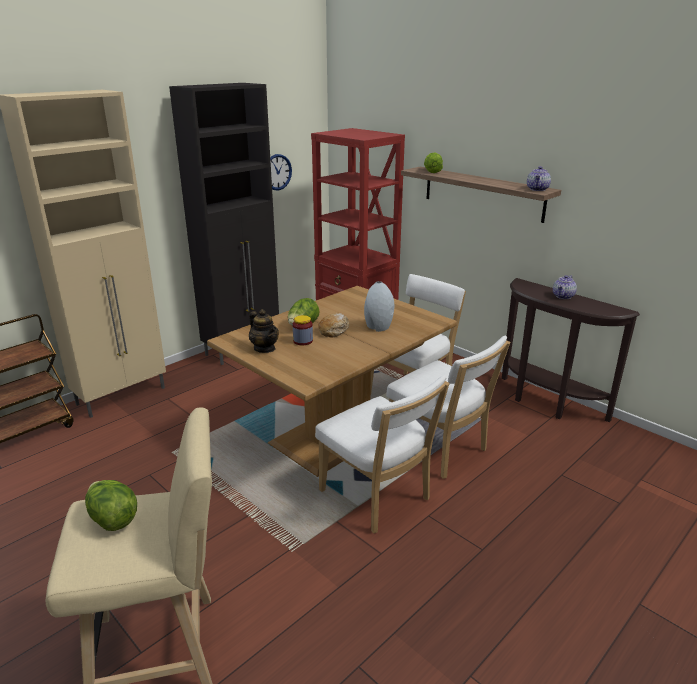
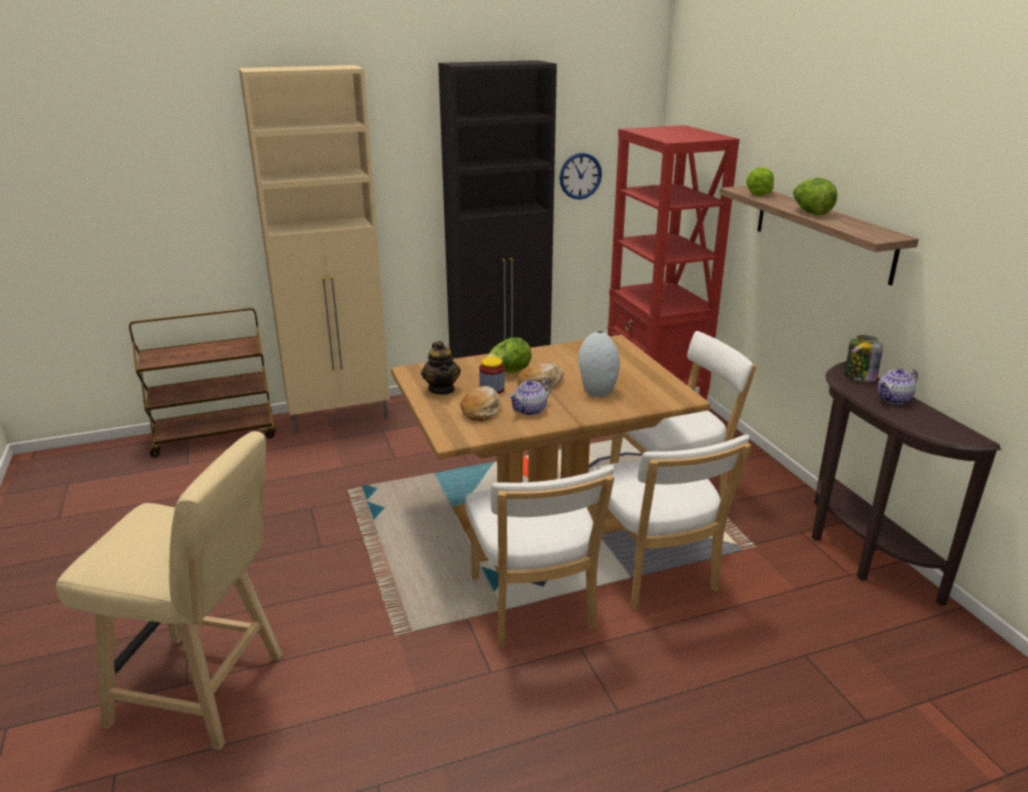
camera: 25 degrees right, 0 degrees up
lettuce [85,480,137,531] -> lettuce moved to [793,178,837,215]
teapot [527,166,551,191] -> teapot moved to [508,379,551,415]
none -> bread [461,386,501,421]
none -> jar [844,335,883,382]

